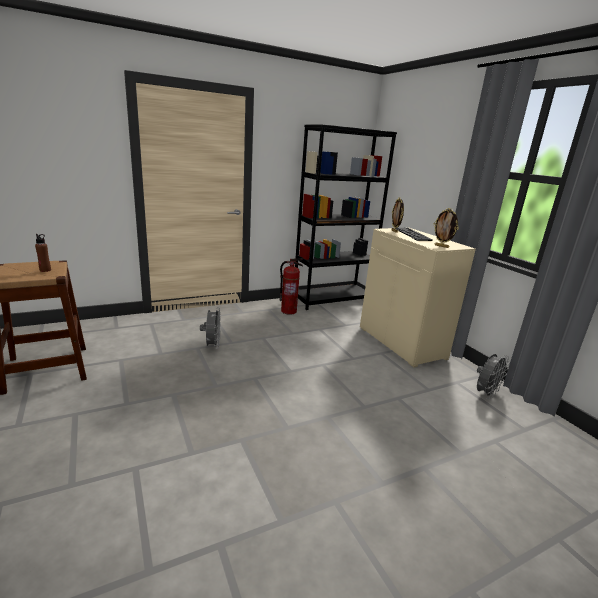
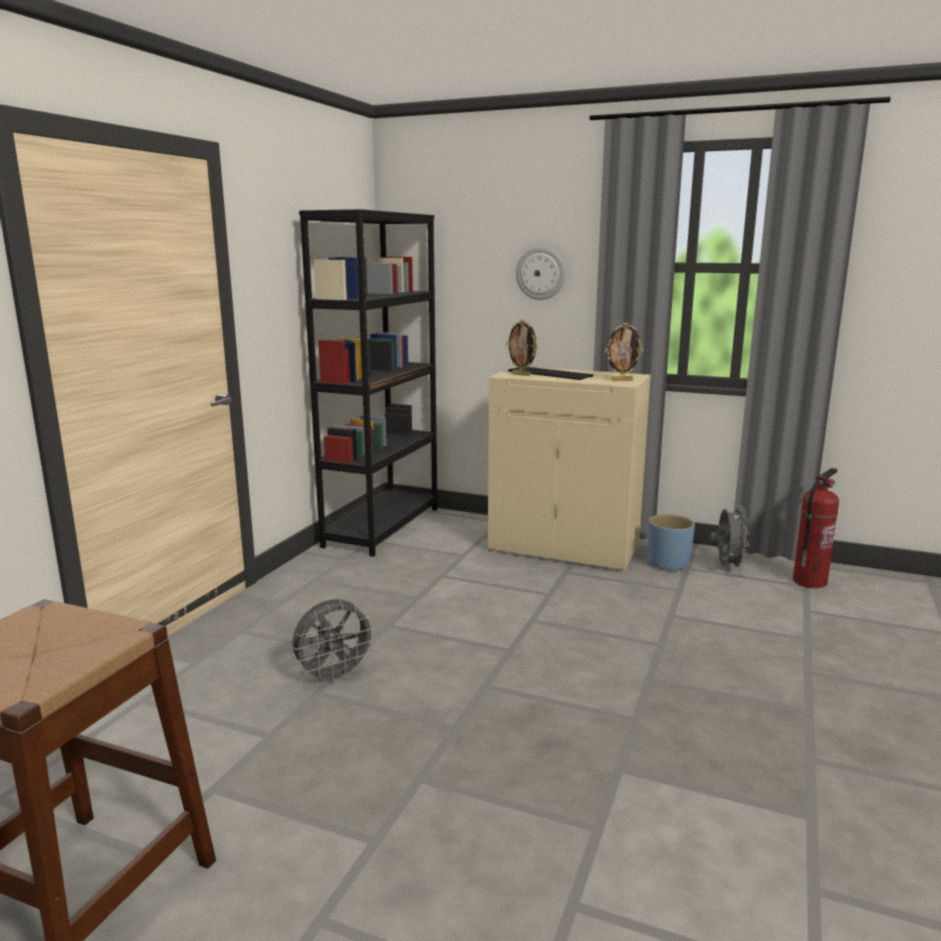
camera: 40 degrees left, 5 degrees down
brown bottle [35,234,51,272] -> none
grey fan [200,307,221,349] -> grey fan turned 105 degrees clockwise [292,599,377,684]
fire extinguisher [280,258,303,315] -> fire extinguisher moved to [793,468,839,588]
none -> wall clock [516,247,566,300]
none -> blue planter [648,514,695,572]

